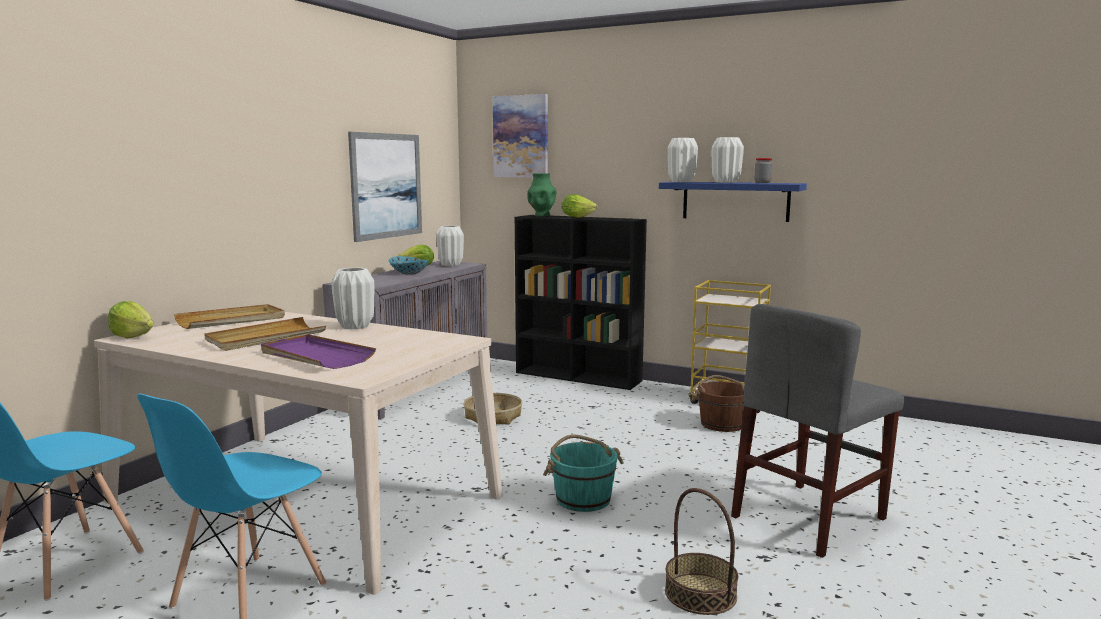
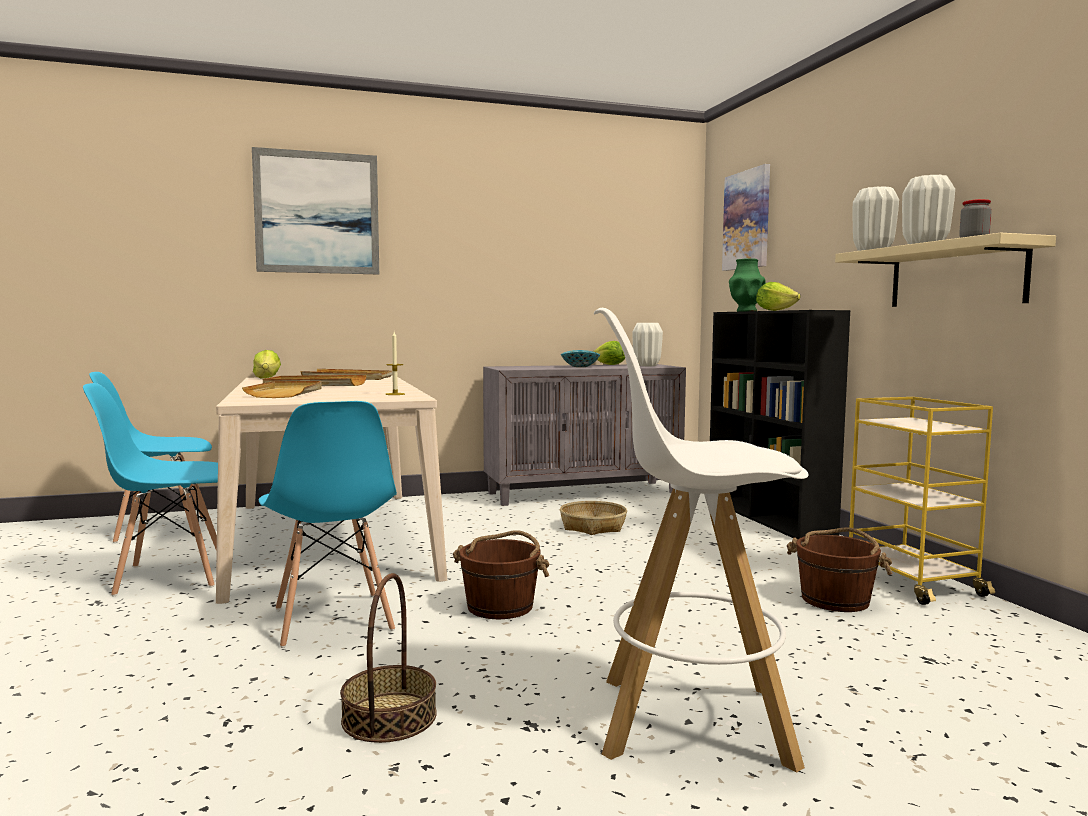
camera: 45 degrees right, 5 degrees down
purple tray [261,334,376,369] -> beige tray [242,381,322,398]
white vase [331,267,374,329] -> none
picture [348,132,422,242] -> picture moved to [252,147,379,274]
turquoise bucket [543,435,624,512] -> brown bucket [453,530,549,619]
blue shelf [659,182,807,222] -> beige shelf [835,233,1056,307]
grey chair [731,304,904,558] -> white stool [594,308,809,772]
none -> blue chair [259,401,397,648]
none -> candle [385,332,405,395]

